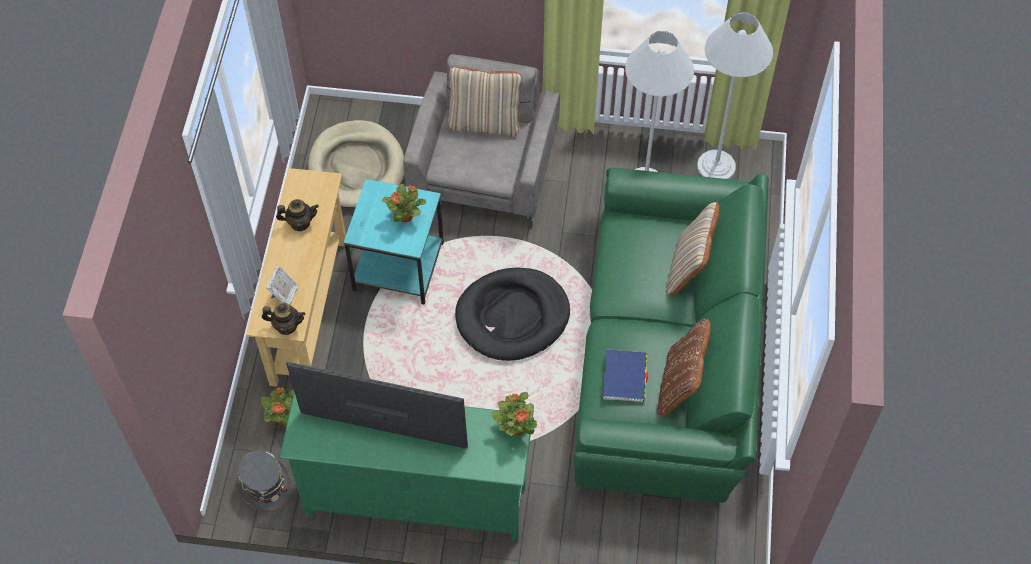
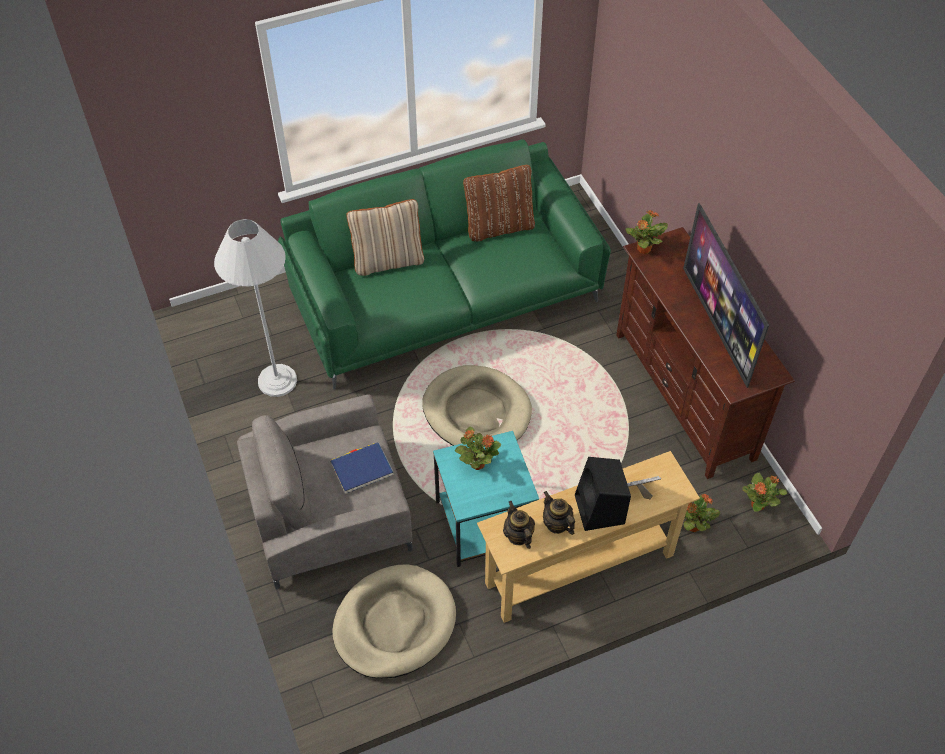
camera: 120 degrees left, 5 degrees down
grey hat [235,451,291,512] -> potted plant [742,472,787,512]
teapot [262,303,306,335] -> teapot moved to [503,501,535,549]
green tv stand [279,392,533,542] -> brown tv stand [616,227,795,479]
beige pillow [448,66,522,137] -> none
black dog bed [455,267,570,361] -> beige dog bed [422,365,532,446]
blue book [603,349,648,402] -> blue book moved to [330,443,394,494]
white floor lamp [697,12,773,179] -> none
none -> black speaker [575,457,631,531]

